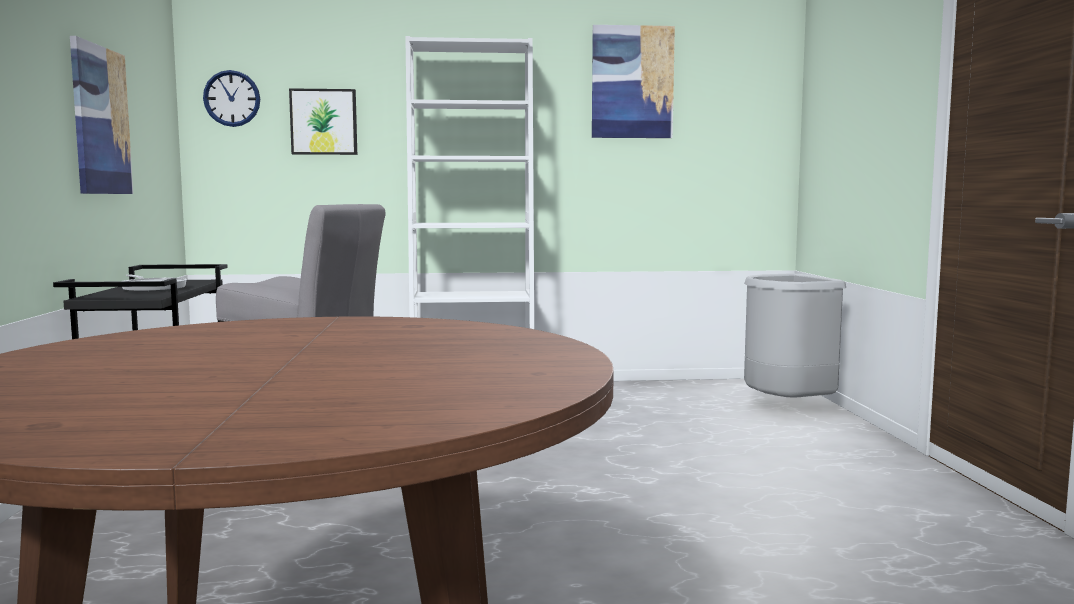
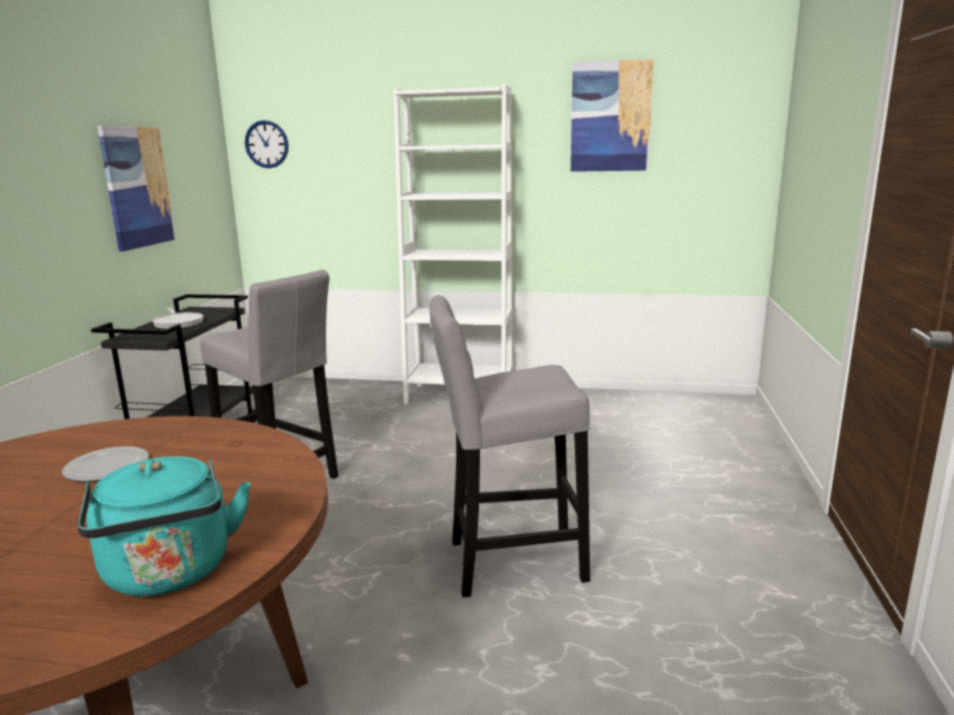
camera: 15 degrees right, 10 degrees up
picture [289,88,357,155] -> none
grey trash can [744,273,846,398] -> none
none -> plate [62,446,149,482]
none -> turquoise kettle [78,457,251,596]
none -> grey stool [430,295,590,597]

